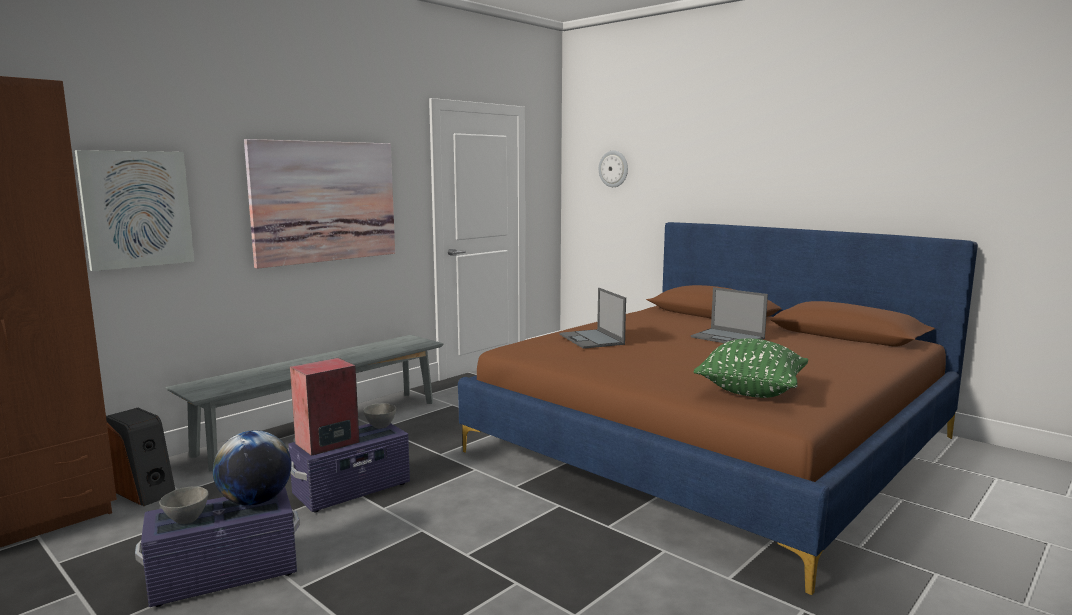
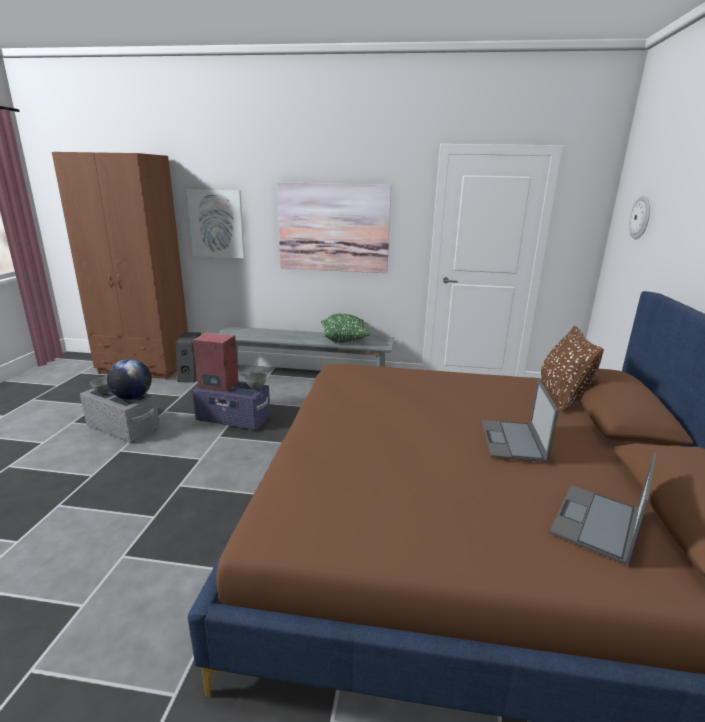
camera: 55 degrees right, 10 degrees up
purple storage box [135,487,300,607] -> grey storage box [80,388,160,443]
laptop [560,288,626,349] -> laptop moved to [550,452,657,565]
green pillow [694,338,808,398] -> green pillow moved to [321,313,370,343]
none -> brown pillow [541,326,604,413]

